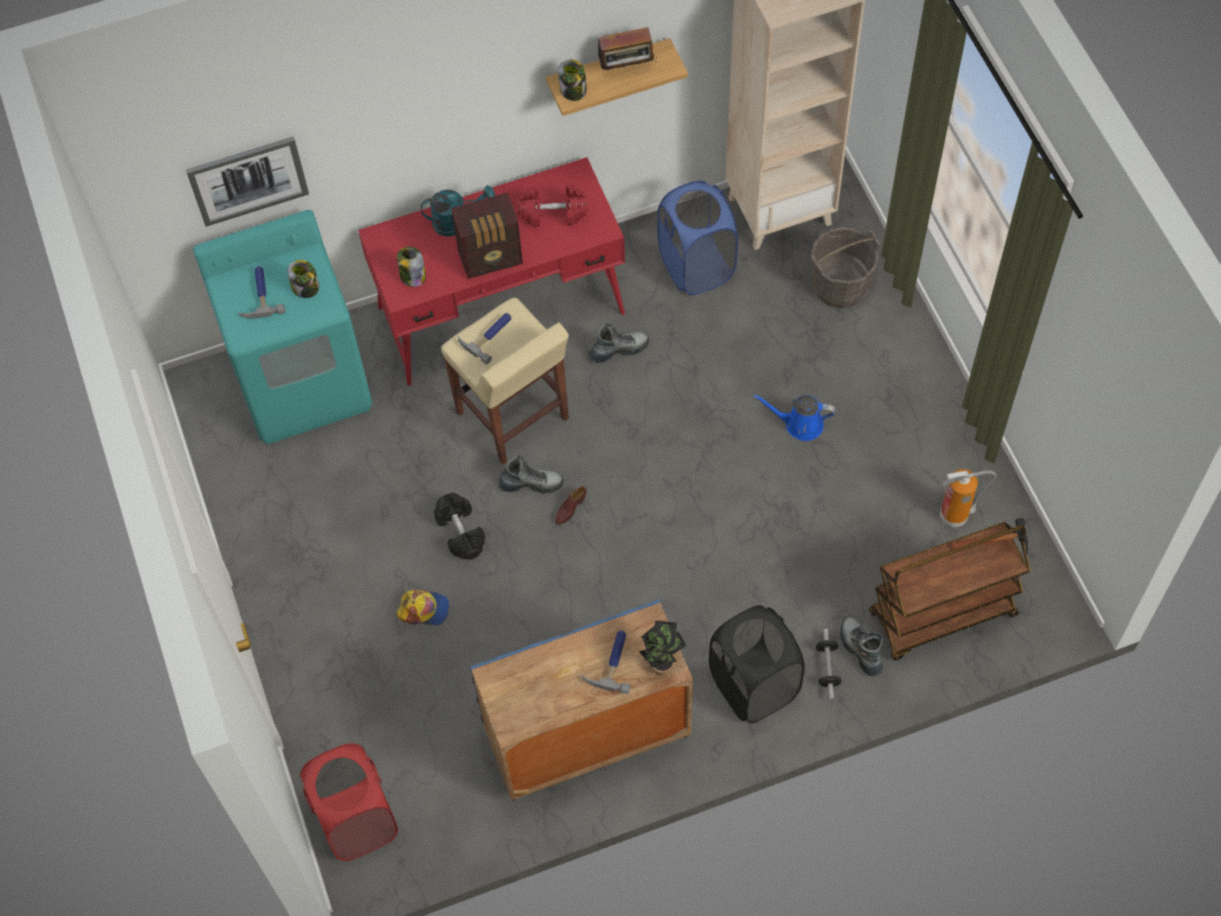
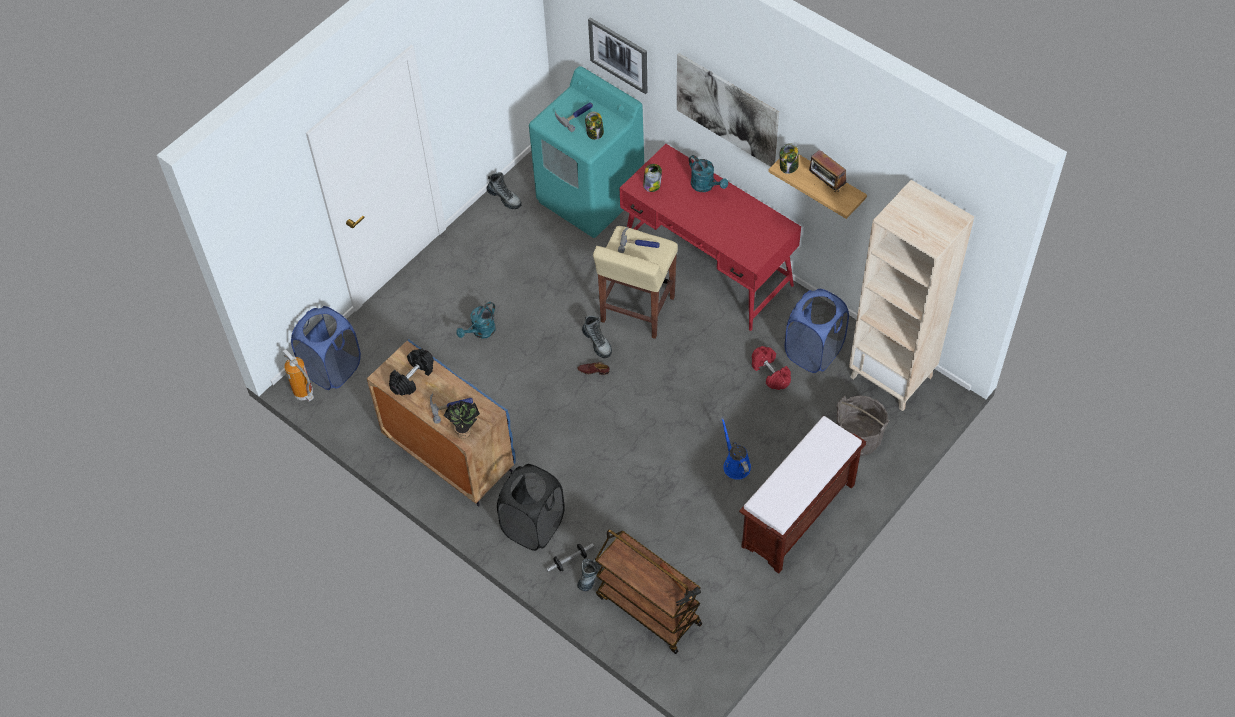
camera: 60 degrees right, 5 degrees down
red laundry basket [300,743,398,861] -> blue laundry basket [291,306,361,390]
cap [396,590,449,626] -> turquoise watering can [456,302,496,339]
black dumbbell [434,493,485,560] -> black dumbbell moved to [389,349,434,396]
radio [451,193,523,279] -> none
red dumbbell [517,185,589,227] -> red dumbbell moved to [752,346,791,390]
boot [589,323,649,363] -> boot moved to [486,172,522,209]
fire extinguisher [940,469,996,527] -> fire extinguisher moved to [282,349,314,401]
none -> picture [677,53,779,167]
none -> brown bench [739,416,866,574]

